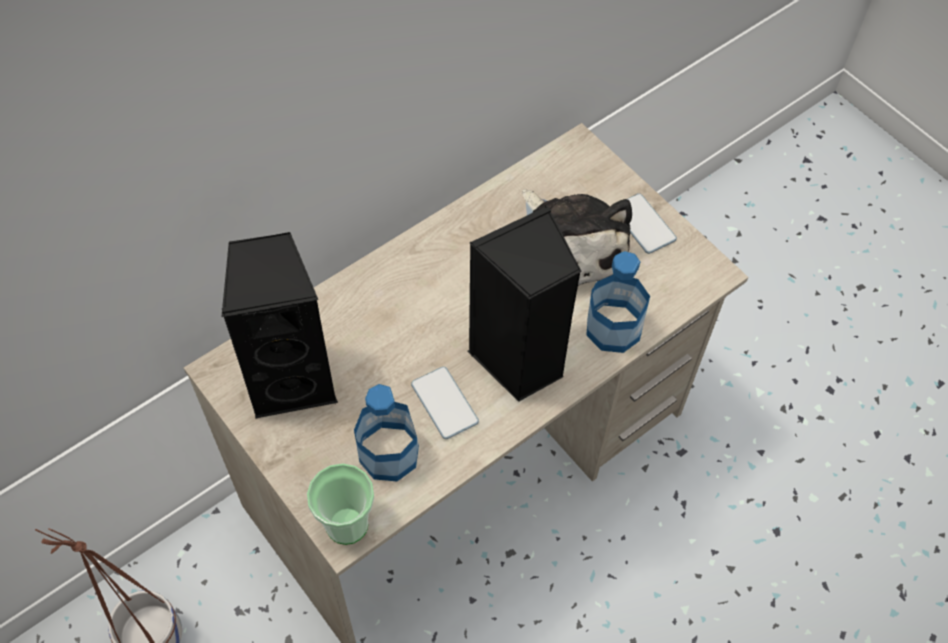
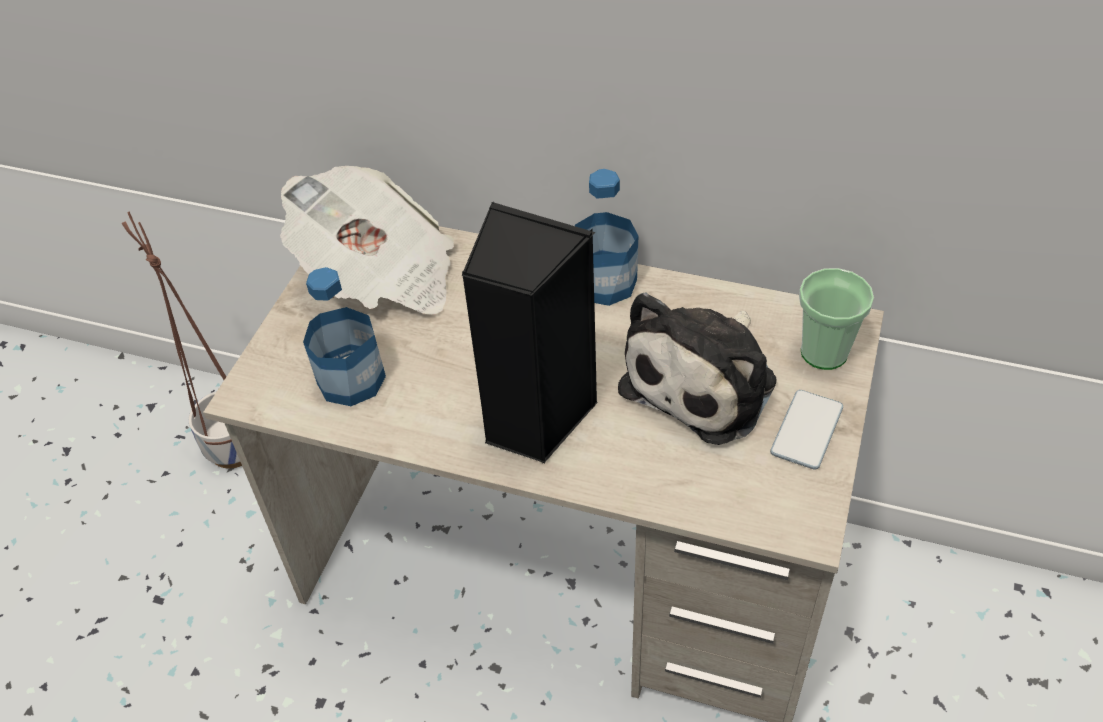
camera: 60 degrees right, 10 degrees down
black speaker [221,232,338,419] -> newspaper [280,166,454,315]
cup [307,463,374,545] -> cup moved to [799,268,874,370]
phone [411,367,479,439] -> none
bottle [586,251,650,353] -> bottle moved to [575,169,638,306]

